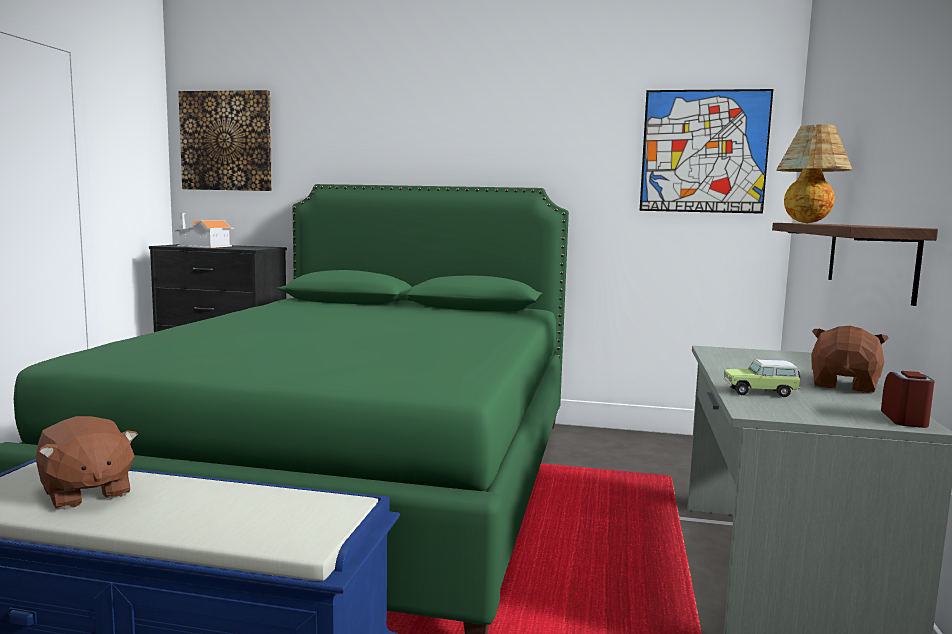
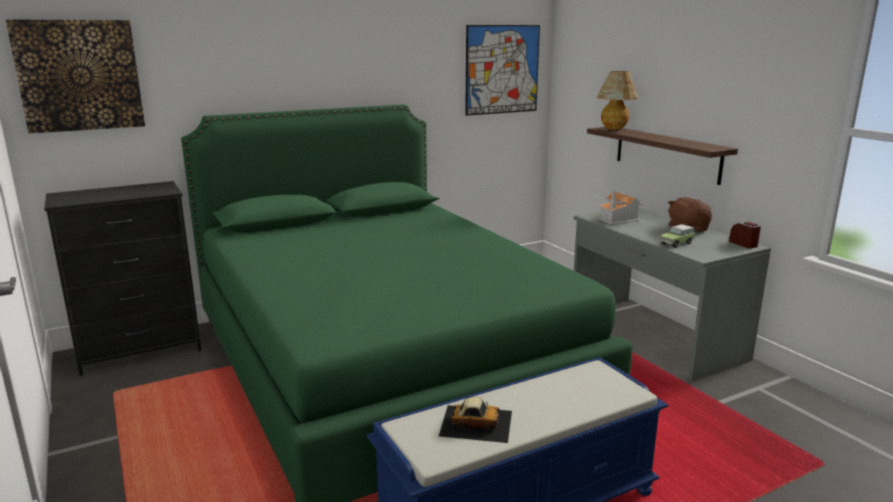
camera: 40 degrees left, 10 degrees up
brown plush toy [36,416,138,509] -> toy car [439,397,512,443]
toy house [174,213,234,248] -> toy house moved to [598,191,643,225]

